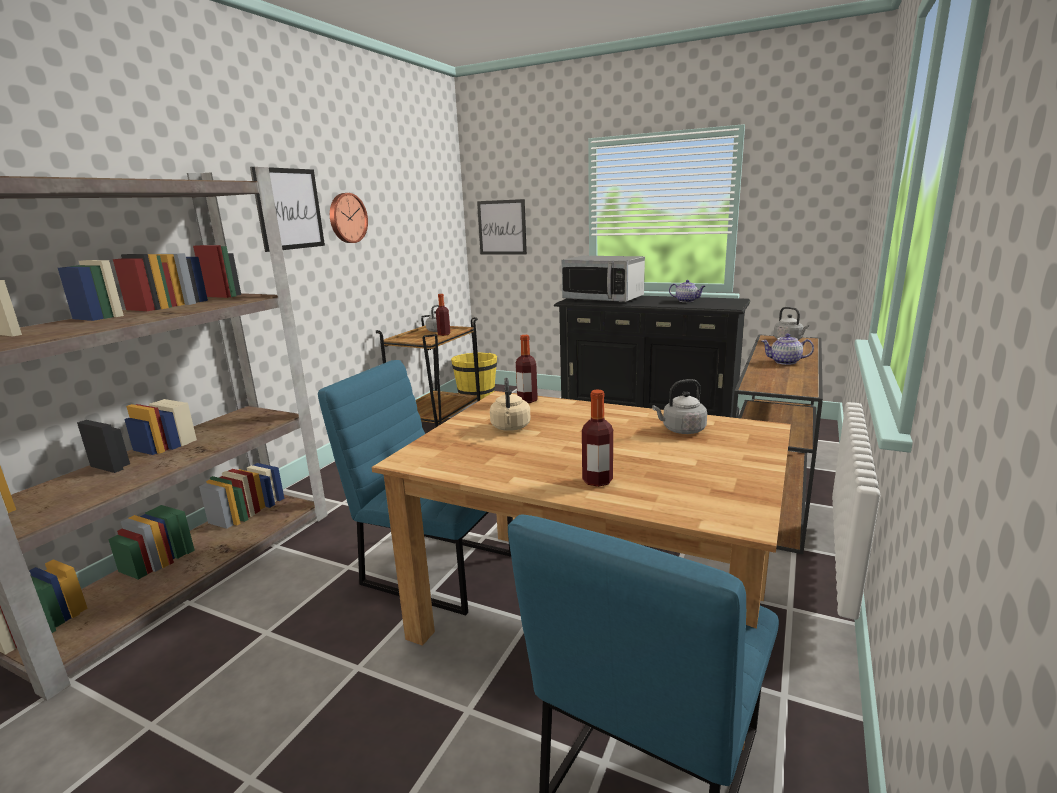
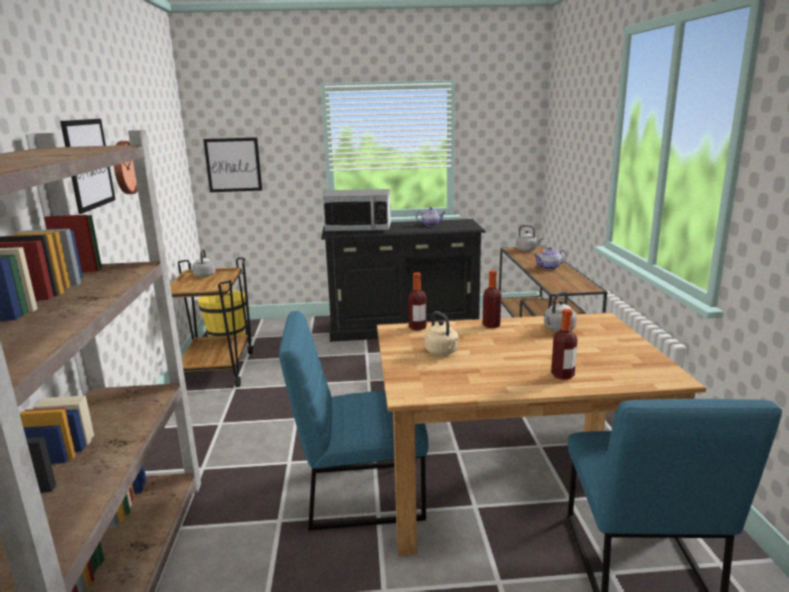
camera: 30 degrees left, 0 degrees up
bottle [436,294,450,336] -> bottle moved to [483,270,501,328]

